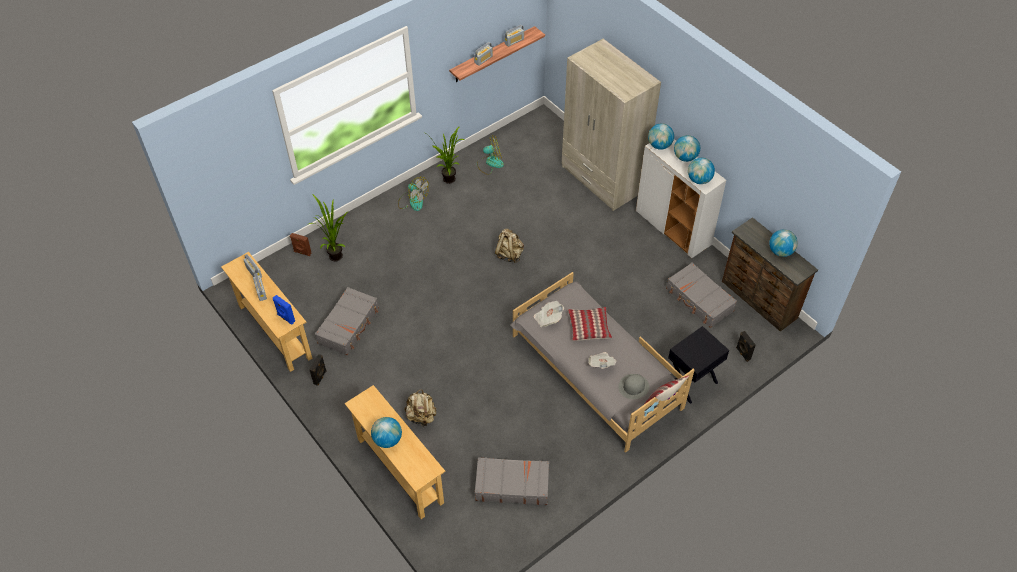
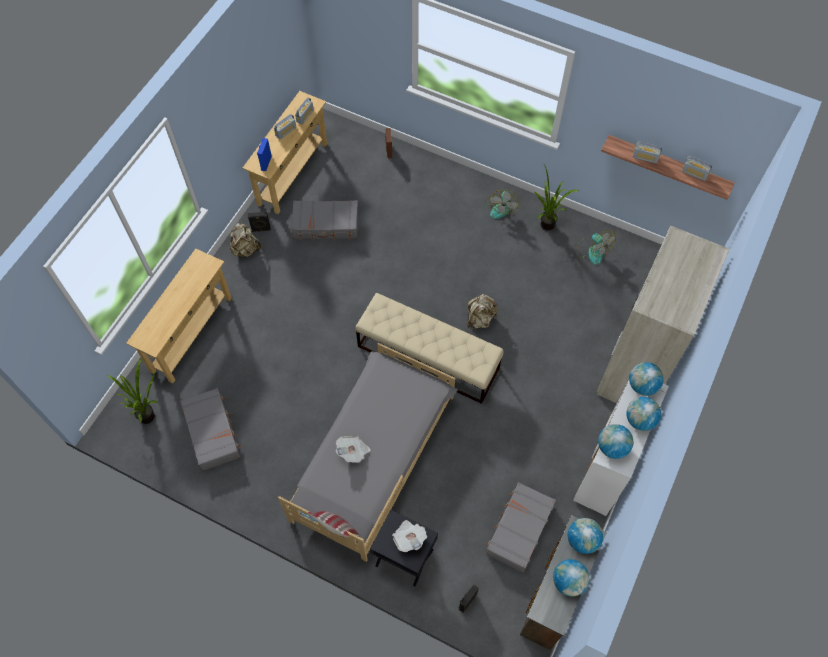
camera: 65 degrees right, 10 degrees up
potted plant [307,194,348,262] -> potted plant moved to [107,358,158,424]
globe [371,417,402,448] -> globe moved to [568,518,603,554]
beige backpack [404,390,436,428] -> beige backpack moved to [230,223,261,257]
newspaper [534,301,564,327] -> newspaper moved to [392,520,427,552]
pillow [568,307,612,341] -> none
grey hat [618,374,649,399] -> none
none -> beige bench [355,293,504,404]

